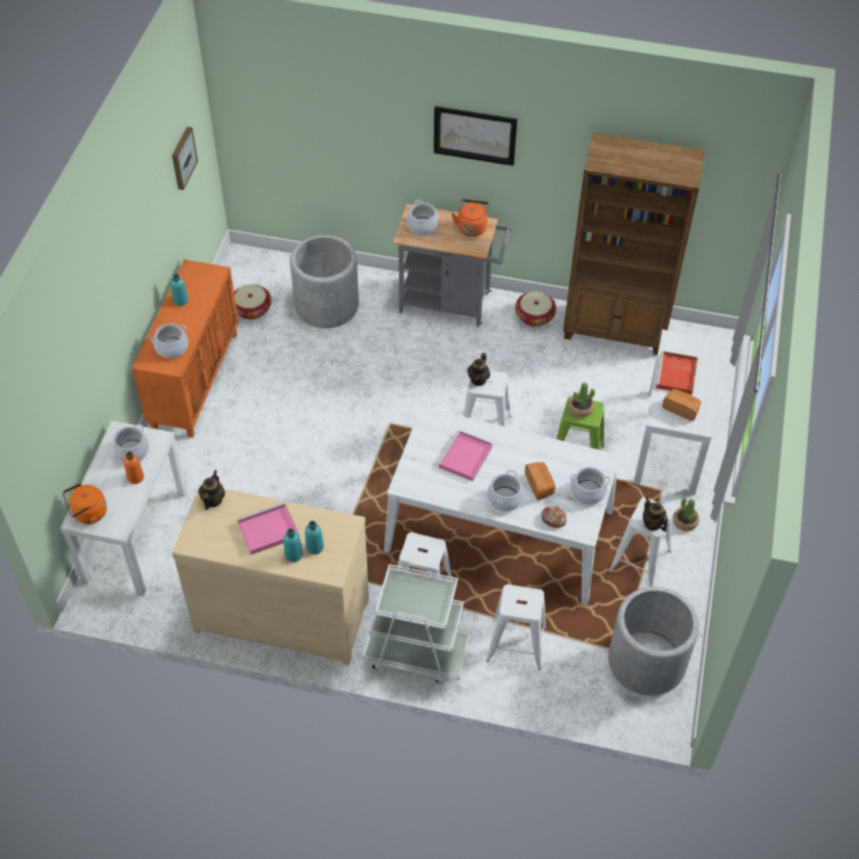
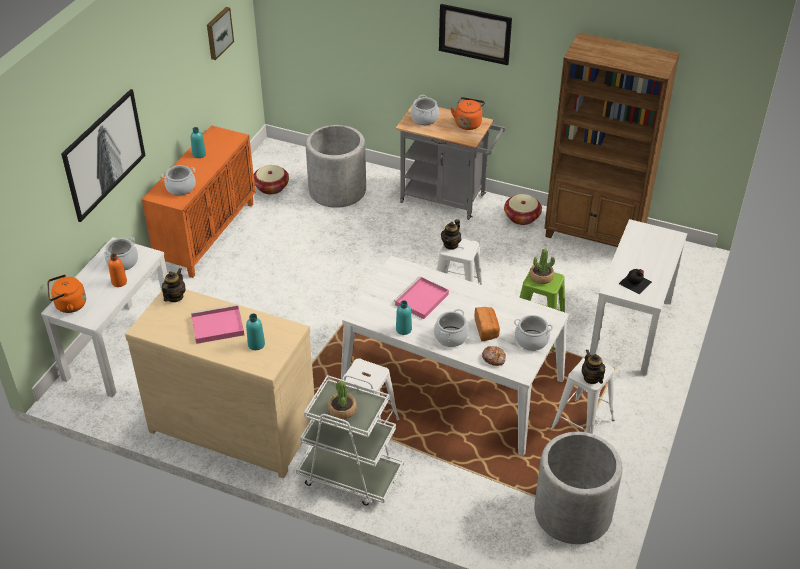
camera: 10 degrees right, 10 degrees down
turquoise bottle [283,529,303,562] -> turquoise bottle moved to [396,300,412,335]
white stool [487,584,546,670] -> none
red tray [656,351,698,395] -> none
bread [662,388,701,421] -> black bottle [619,269,652,295]
potted plant [673,498,699,531] -> potted plant moved to [328,381,357,419]
none -> picture [61,89,146,222]

